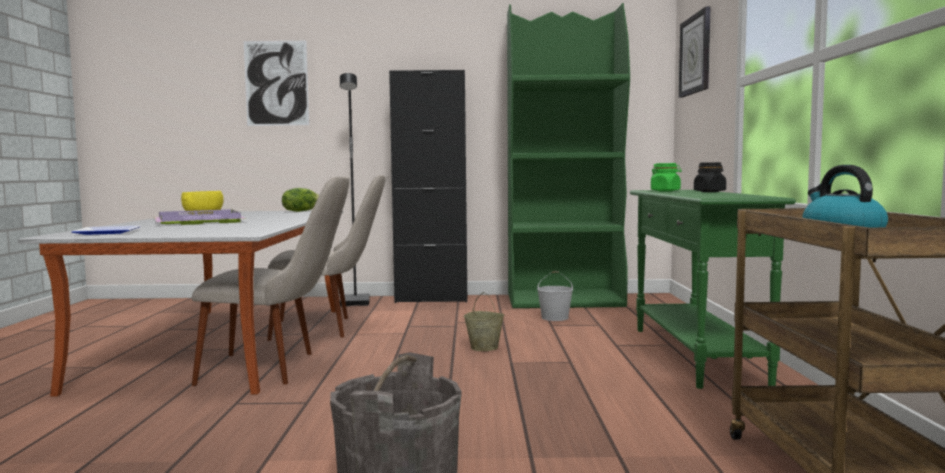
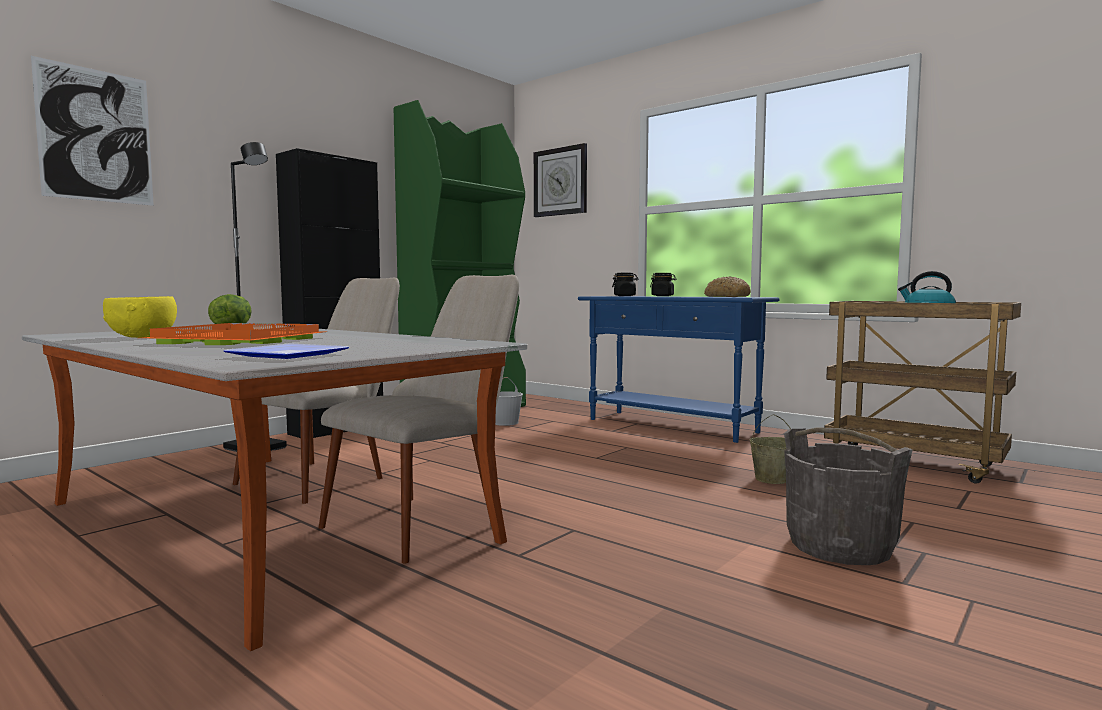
camera: 50 degrees left, 0 degrees up
purple tray [154,209,247,225] -> orange tray [143,323,323,345]
beige bucket [464,292,504,351] -> beige bucket moved to [750,414,791,484]
green console table [630,190,796,389] -> blue console table [578,296,779,443]
green jar [651,163,682,191] -> black jar [612,273,638,296]
none -> bread [704,276,751,297]

